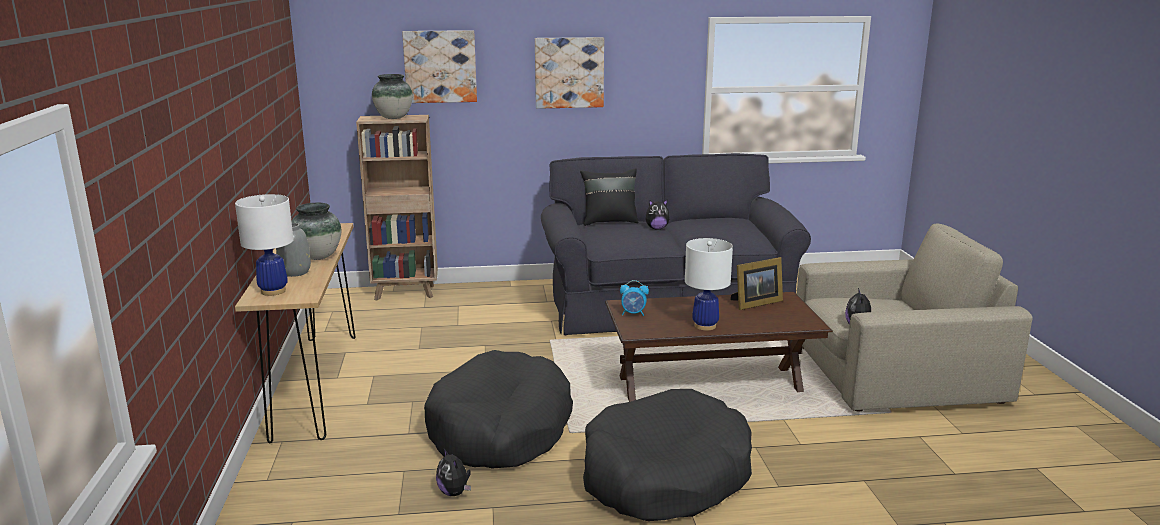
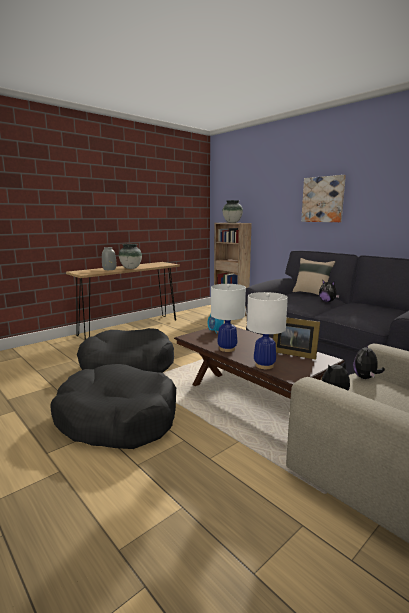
camera: 55 degrees right, 5 degrees down
white table lamp [235,194,294,296] -> white table lamp moved to [247,292,288,369]
picture [402,30,477,103] -> none
plush toy [436,449,471,496] -> plush toy moved to [353,343,385,379]
black pillow [580,168,639,226] -> beige pillow [292,258,336,295]

